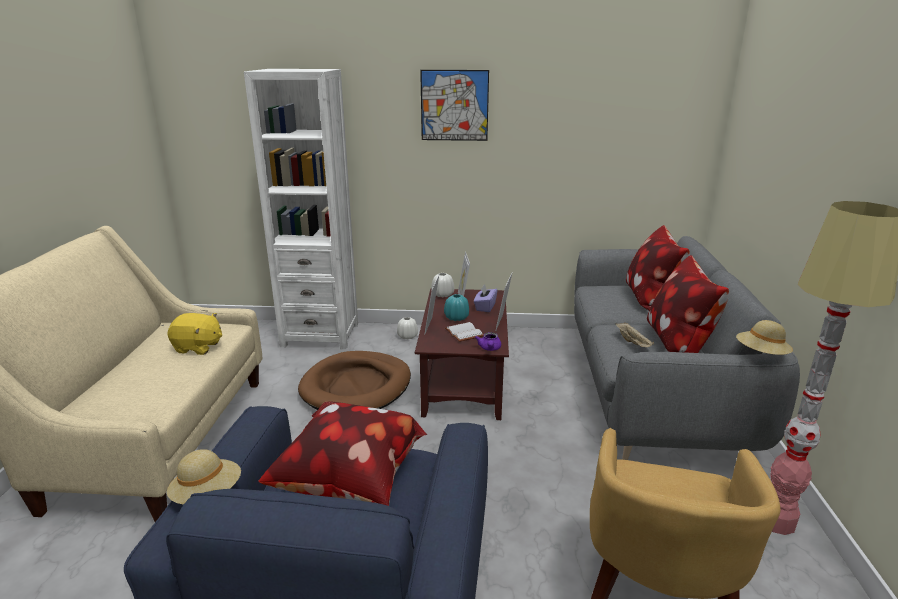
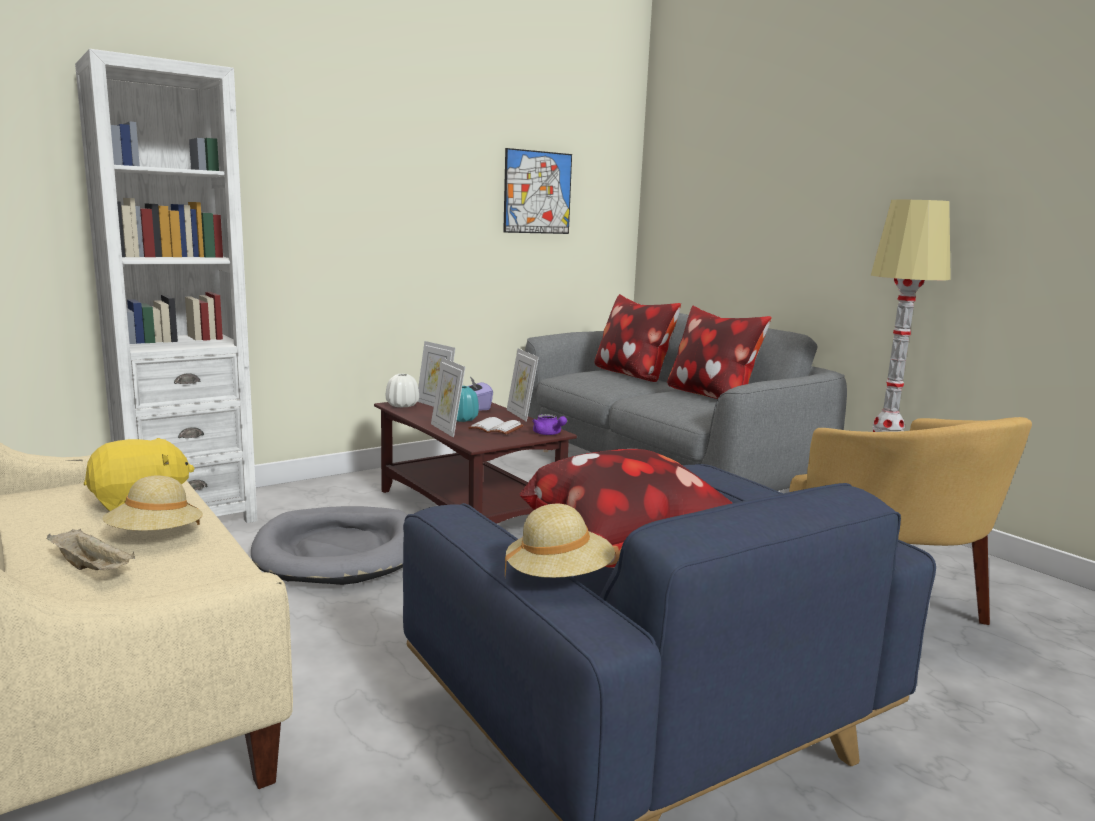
camera: 40 degrees left, 10 degrees down
brown dog bed [298,351,411,410] -> grey dog bed [251,506,407,585]
white vase [397,317,418,340] -> none
picture [420,70,489,141] -> picture moved to [503,148,572,234]
beige tray [615,323,654,347] -> beige tray moved to [47,529,135,570]
beige hat [736,320,793,355] -> beige hat moved to [102,475,203,531]

